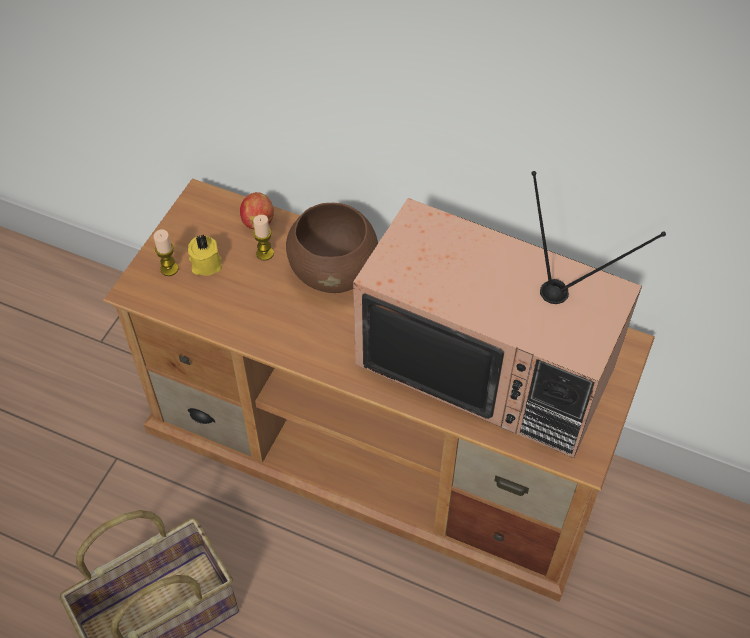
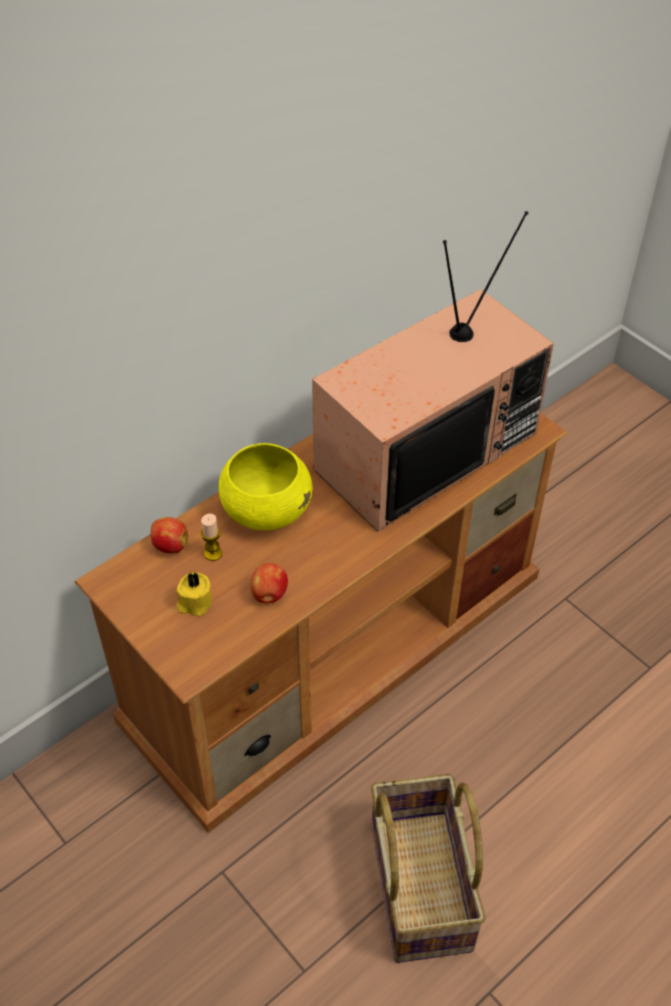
camera: 65 degrees left, 5 degrees down
candle [154,229,178,276] -> none
brown bowl [286,203,378,293] -> yellow bowl [219,443,313,530]
none -> apple [250,563,288,604]

